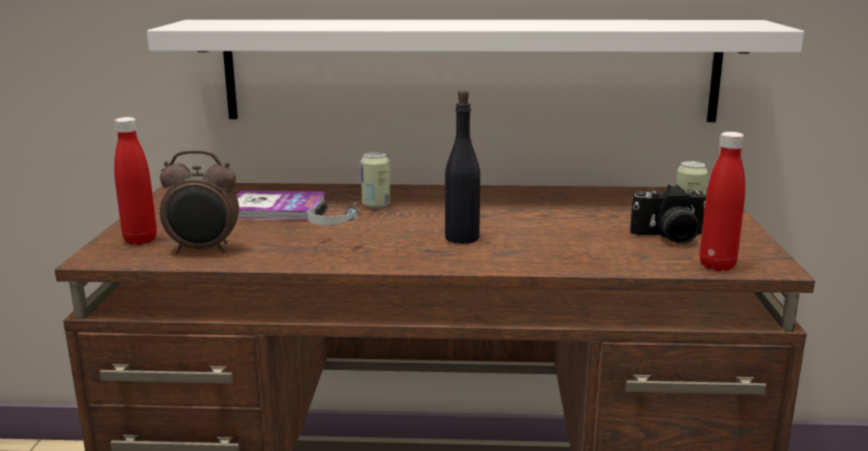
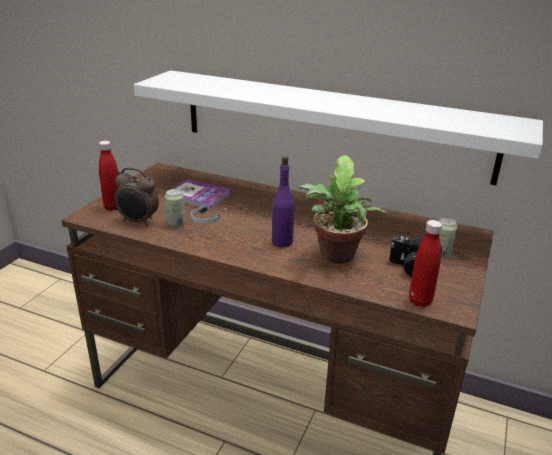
camera: 20 degrees right, 10 degrees up
can [361,152,390,209] -> can moved to [165,189,185,227]
black bottle [445,90,480,244] -> purple bottle [272,156,294,247]
none -> potted plant [299,155,388,264]

